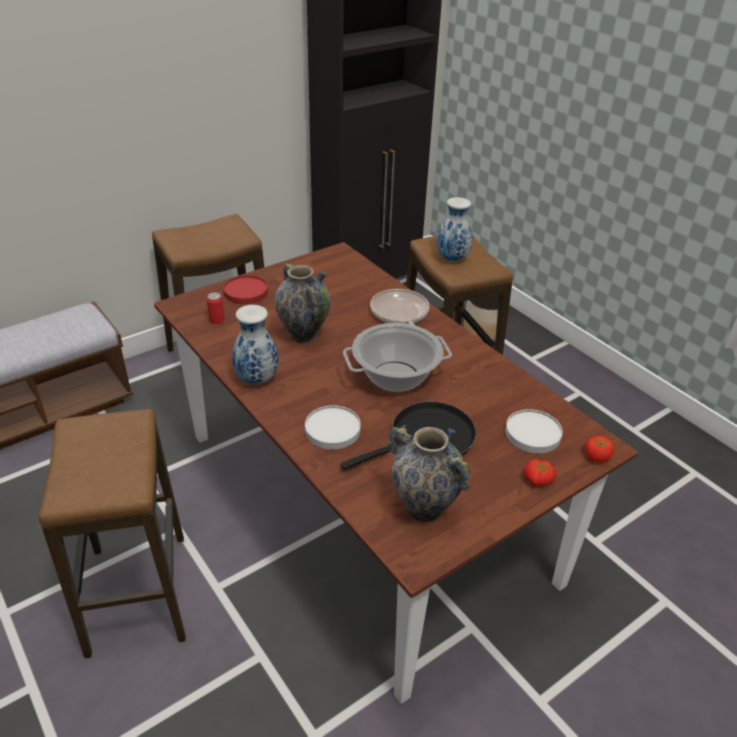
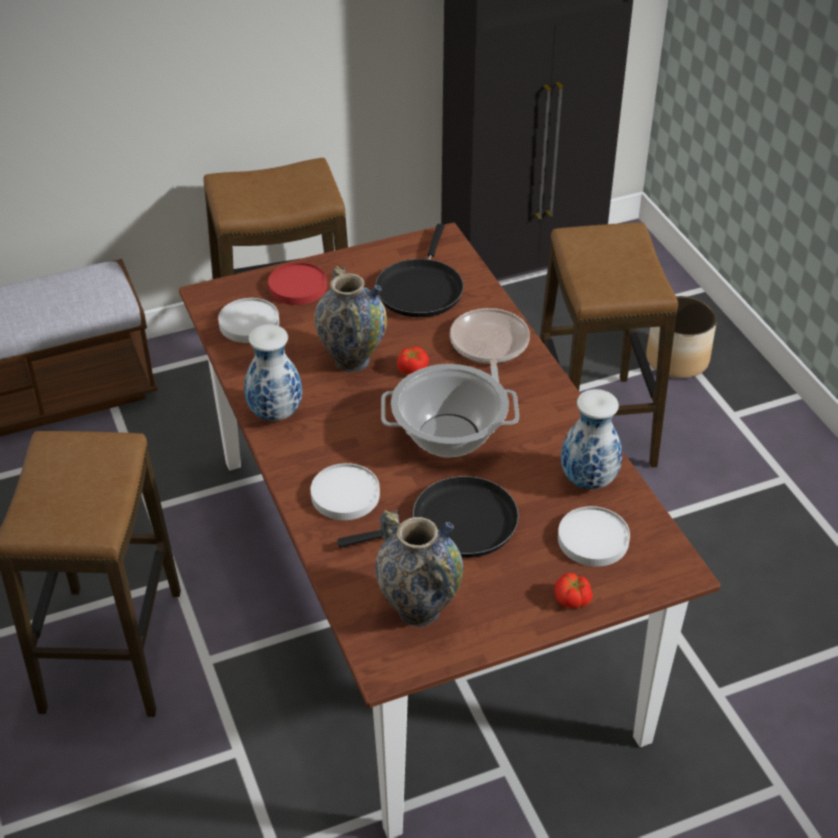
camera: 15 degrees right, 5 degrees up
can [207,292,225,324] -> white plate [218,298,279,343]
vase [437,197,473,262] -> vase moved to [561,389,622,489]
tomato [585,436,614,462] -> tomato moved to [397,347,429,375]
none -> black frying pan [375,224,464,317]

